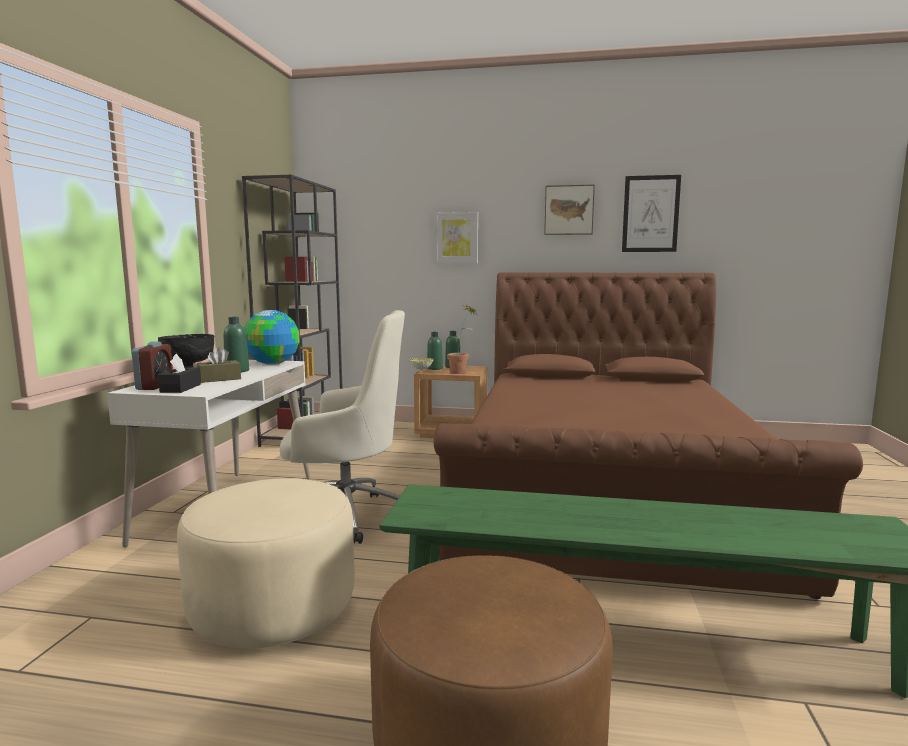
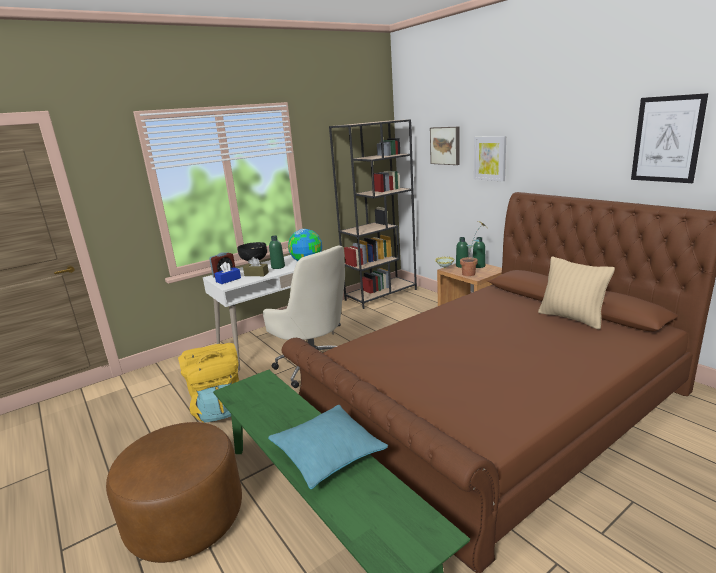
camera: 45 degrees right, 10 degrees up
black tissue box [158,354,201,393] -> blue tissue box [214,262,241,284]
beige ottoman [177,478,355,649] -> yellow backpack [178,343,240,423]
picture [544,184,595,235] -> picture moved to [430,127,460,165]
none -> turquoise pillow [268,405,388,489]
none -> beige pillow [538,257,615,330]

